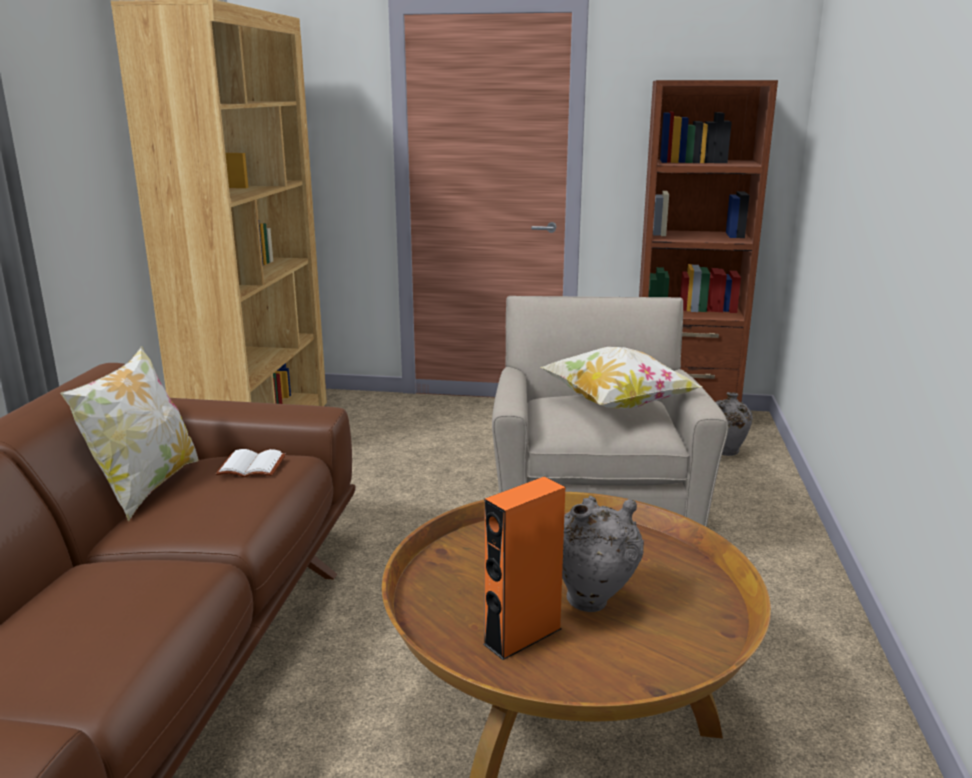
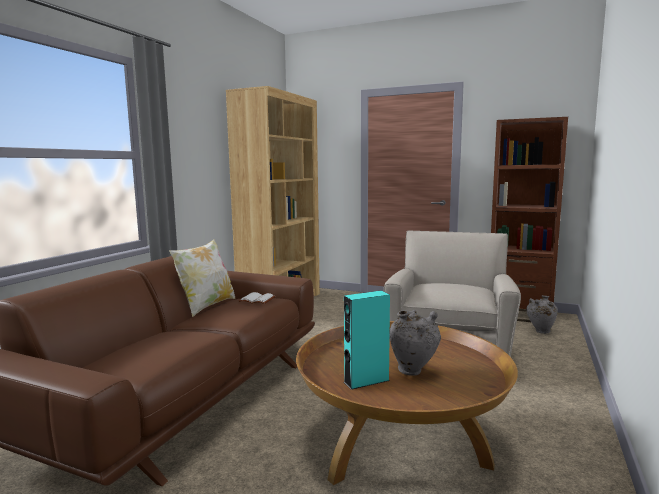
camera: 15 degrees right, 10 degrees down
orange speaker [483,476,565,660] -> turquoise speaker [344,291,390,390]
pillow [540,347,703,409] -> none

